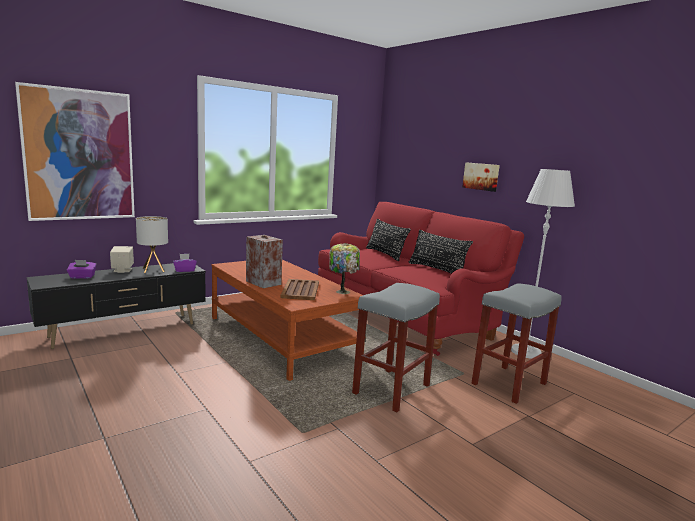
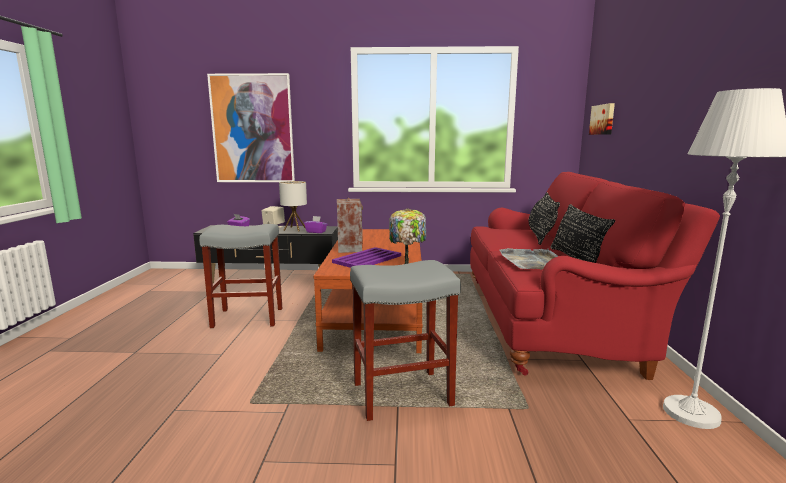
camera: 40 degrees right, 0 degrees up
brown tray [280,279,319,300] -> purple tray [332,247,401,268]
picture [462,162,500,192] -> picture moved to [589,103,615,135]
grey stool [471,284,562,404] -> grey stool moved to [199,224,282,328]
none -> grey tray [499,248,558,270]

